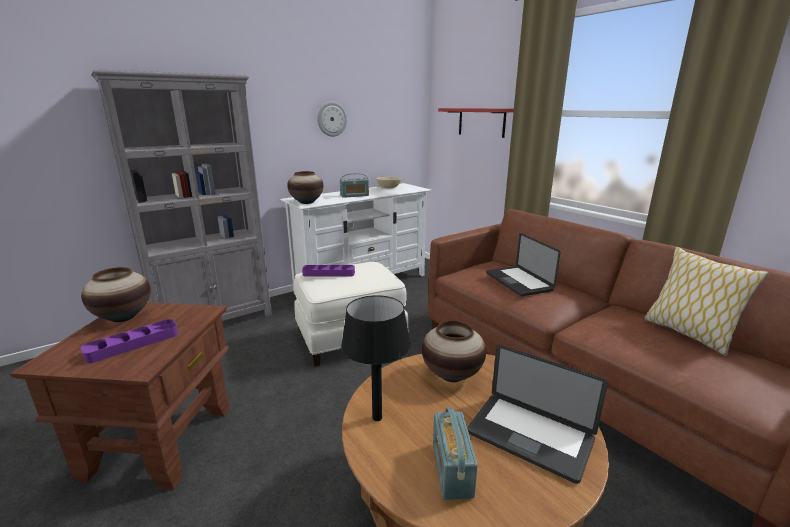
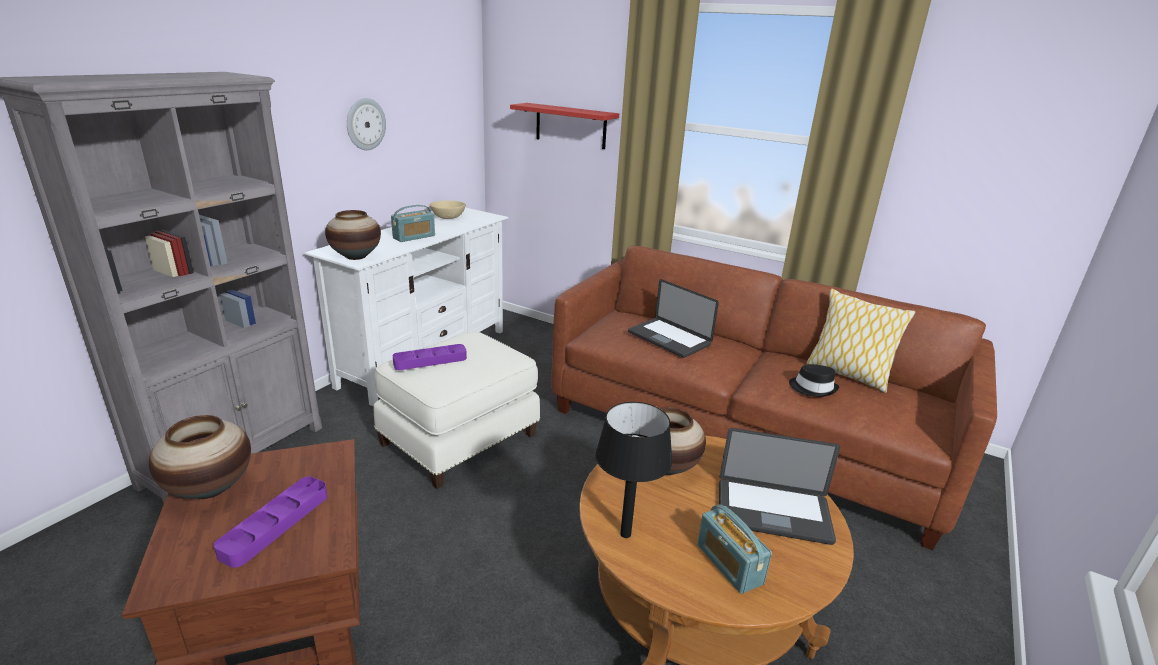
camera: 25 degrees left, 5 degrees up
none -> black hat [789,364,839,397]

